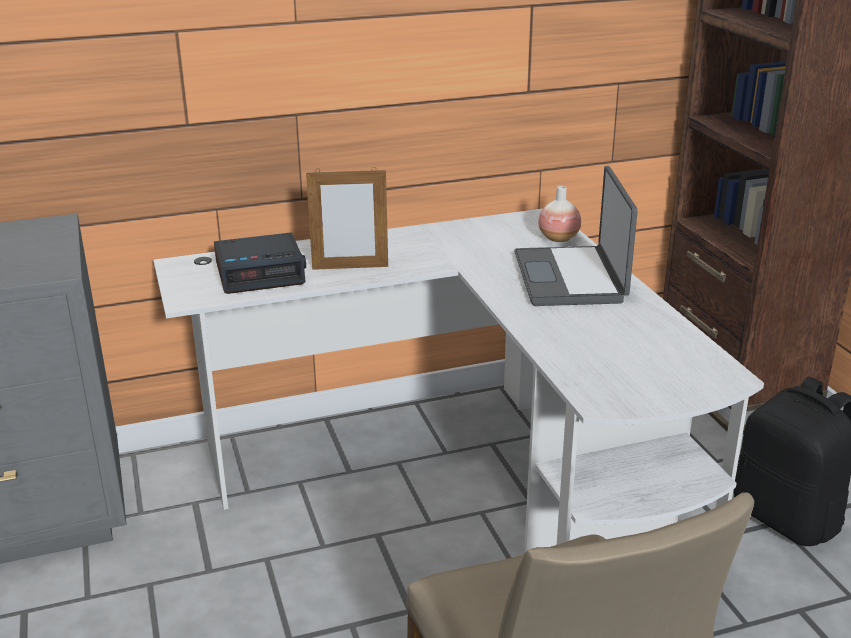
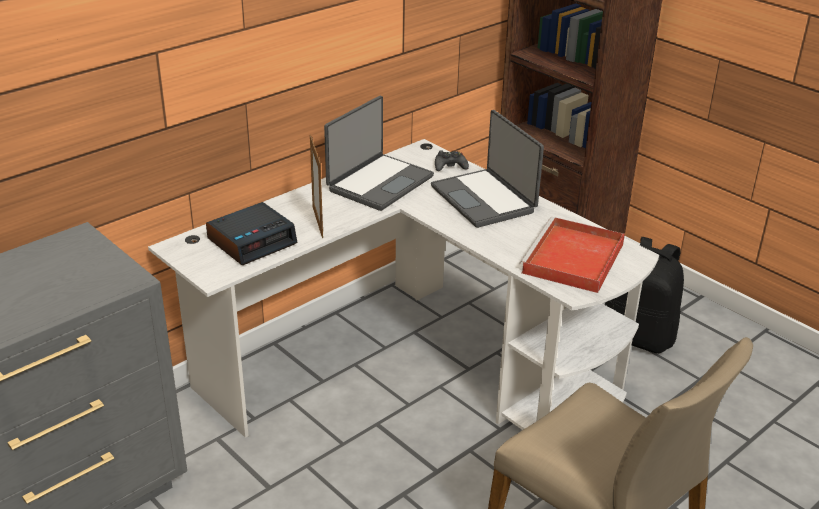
camera: 25 degrees left, 5 degrees up
picture frame [306,167,388,270] -> picture frame turned 105 degrees clockwise [310,135,323,238]
vase [538,186,581,242] -> black game controller [435,150,469,171]
none -> laptop [324,96,434,211]
none -> red tray [519,217,625,293]

